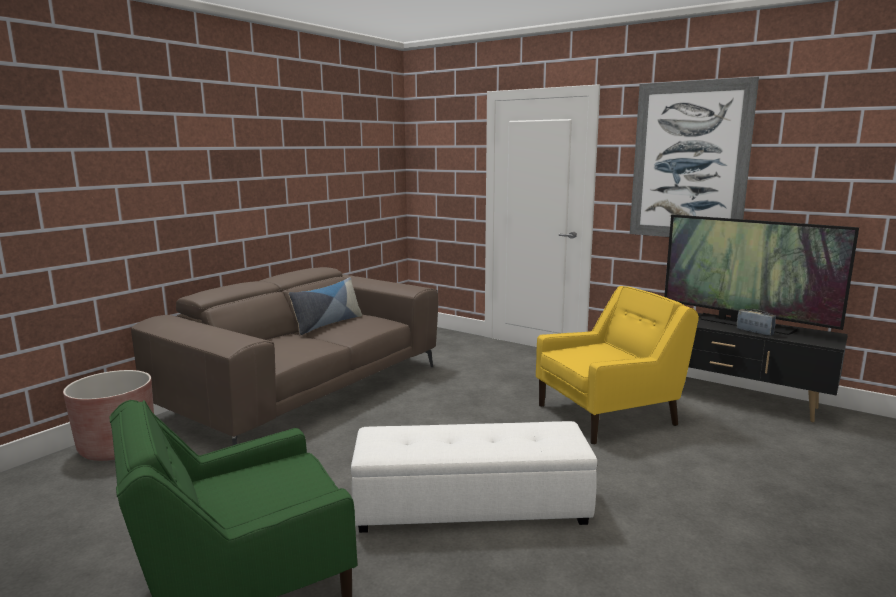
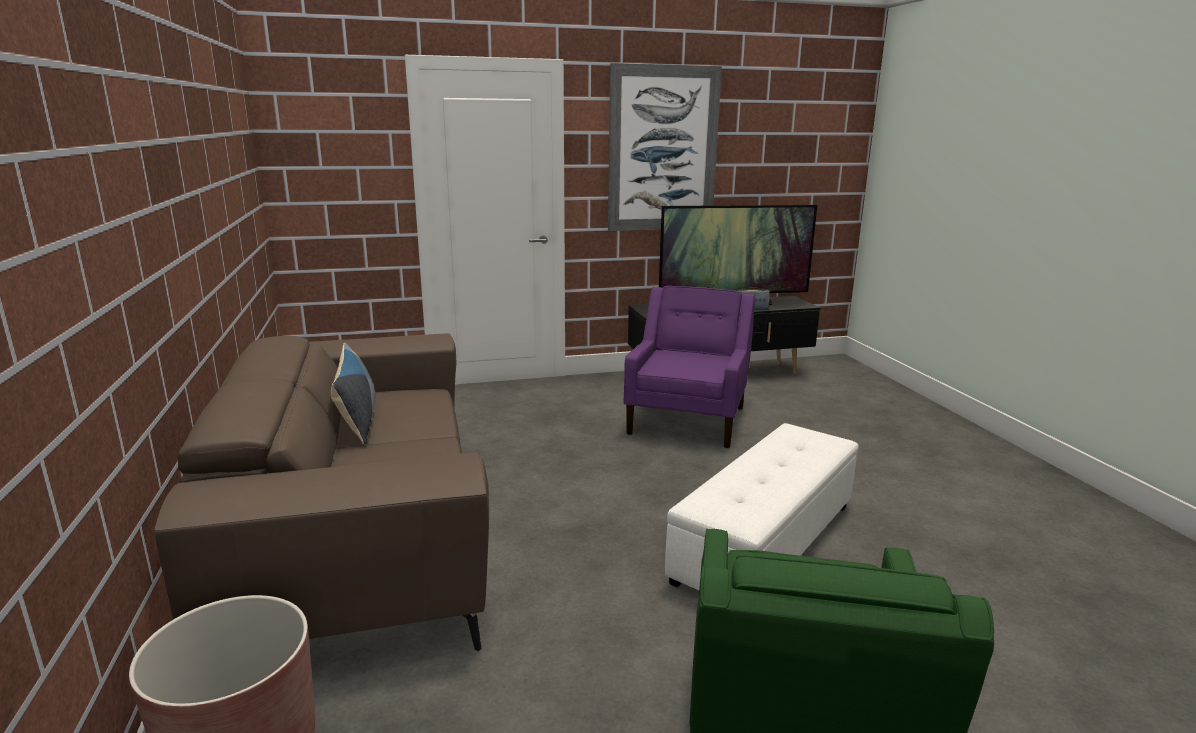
camera: 50 degrees left, 5 degrees up
yellow armchair [536,286,699,444] -> purple armchair [624,286,755,448]

